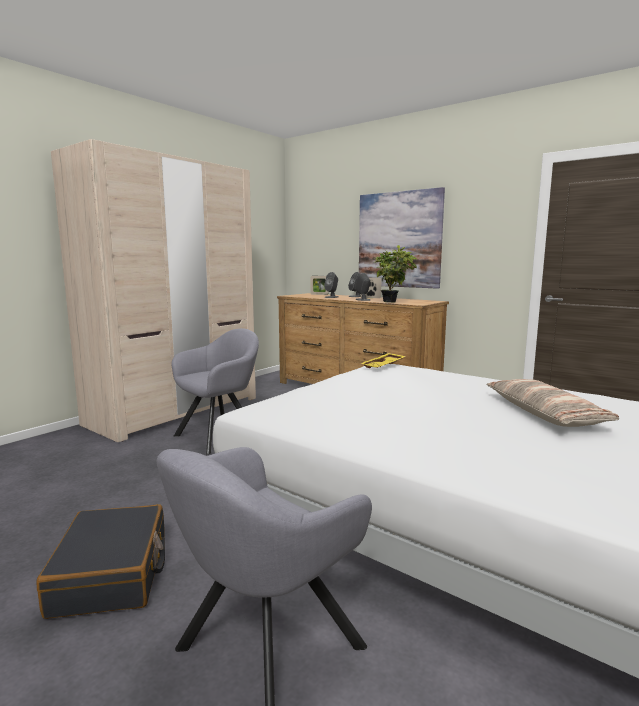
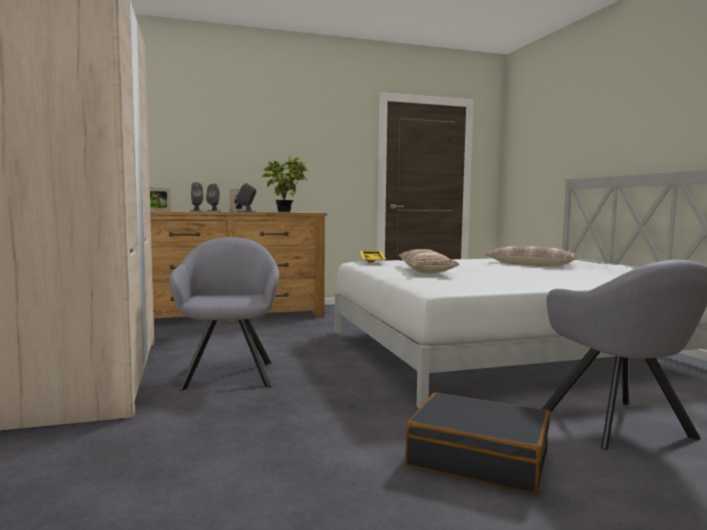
camera: 55 degrees left, 5 degrees down
picture [359,187,445,289] -> none
none -> pillow [399,249,459,273]

